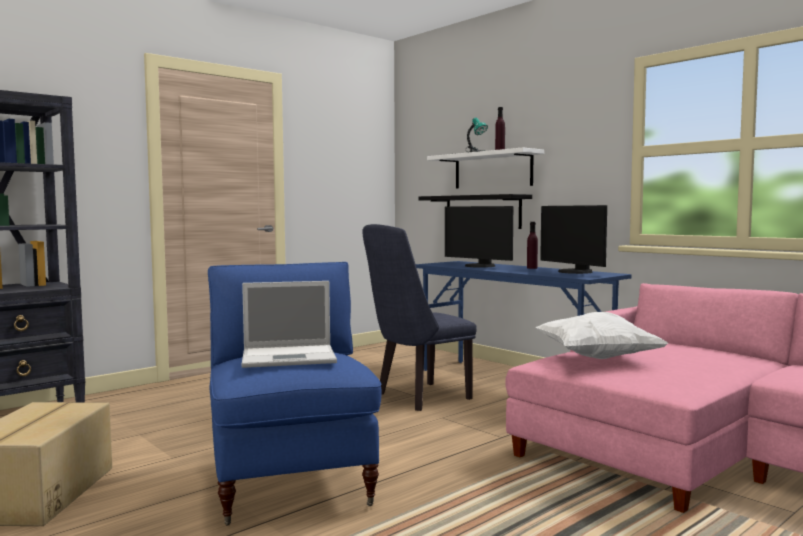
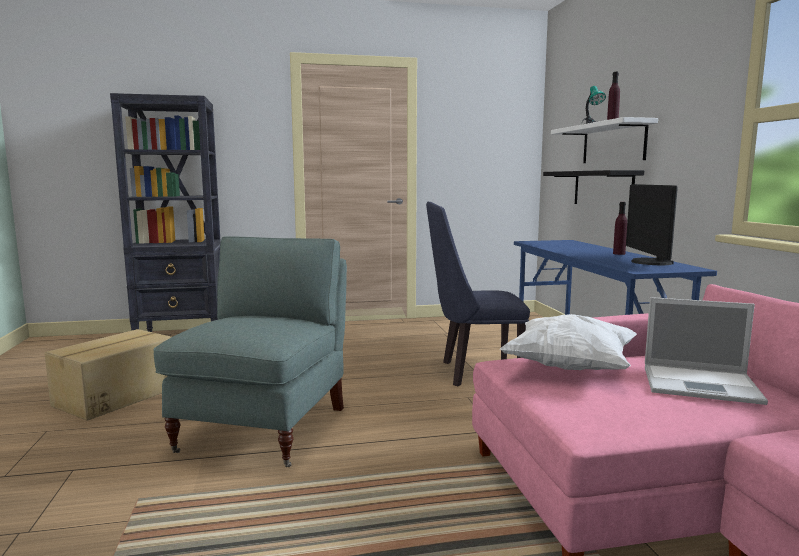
camera: 30 degrees right, 5 degrees up
blue armchair [208,262,382,526] -> grey armchair [153,236,347,467]
laptop [242,281,337,368] -> laptop moved to [645,297,768,405]
monitor [445,206,513,268] -> none

